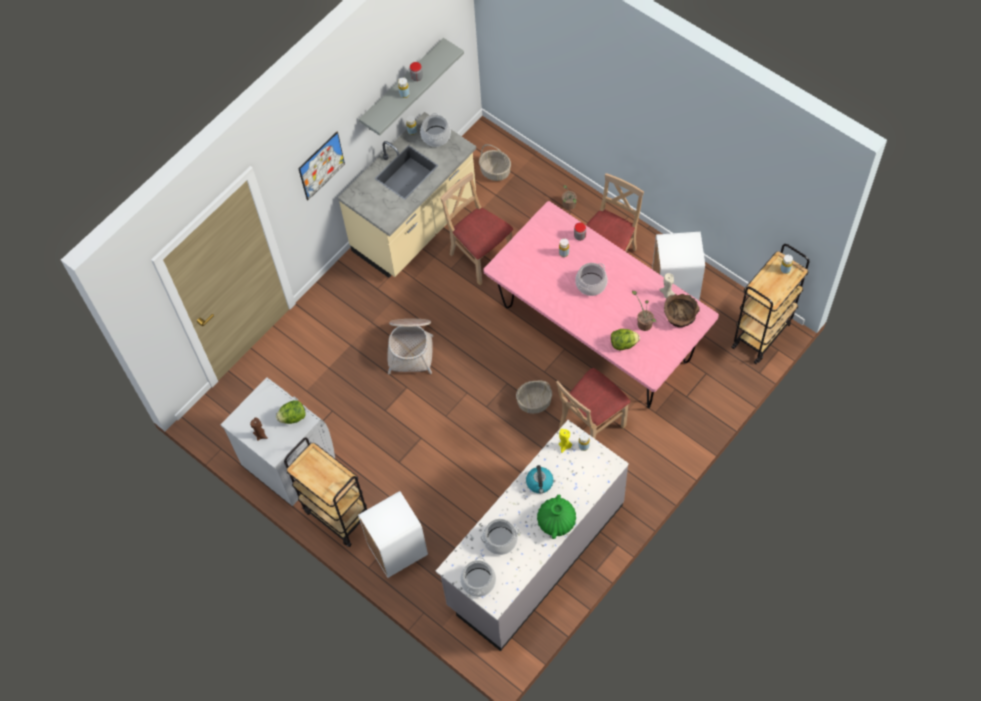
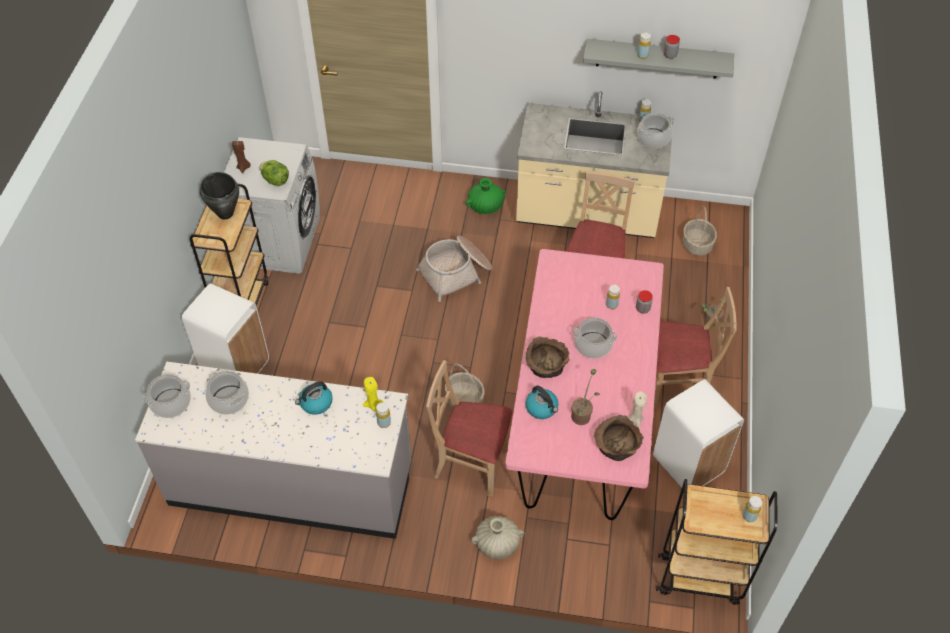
camera: 55 degrees right, 10 degrees down
picture [298,132,345,200] -> none
green vase [537,495,576,539] -> green vase moved to [466,178,506,214]
lettuce [611,329,640,350] -> kettle [525,386,558,419]
none -> black cooking pot [200,172,239,220]
none -> beige vase [471,516,525,559]
none -> brown bowl [526,337,570,378]

